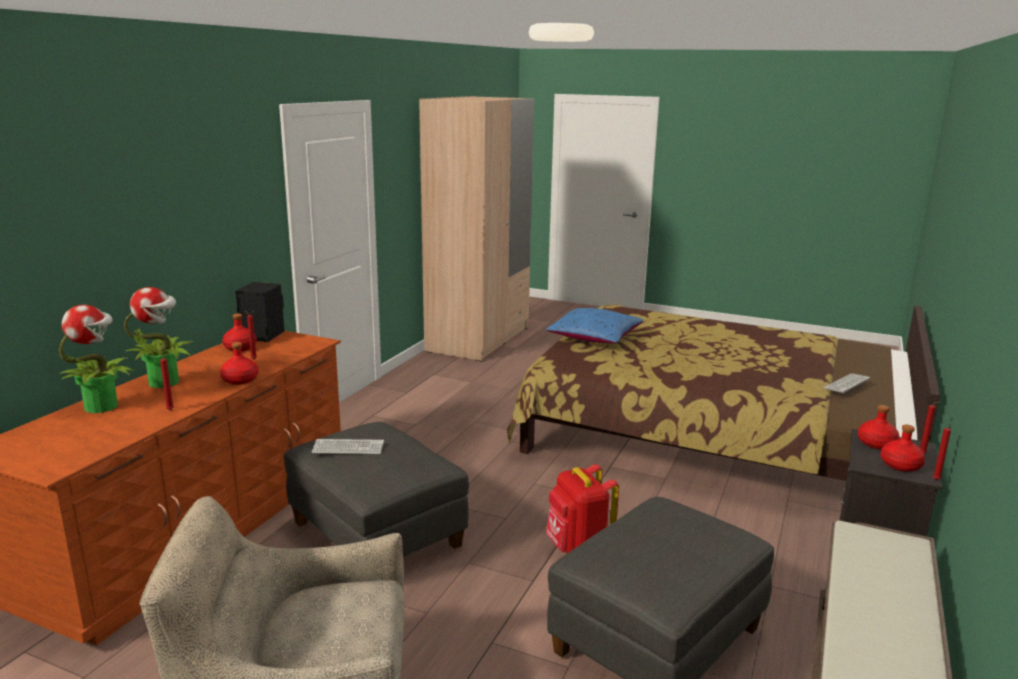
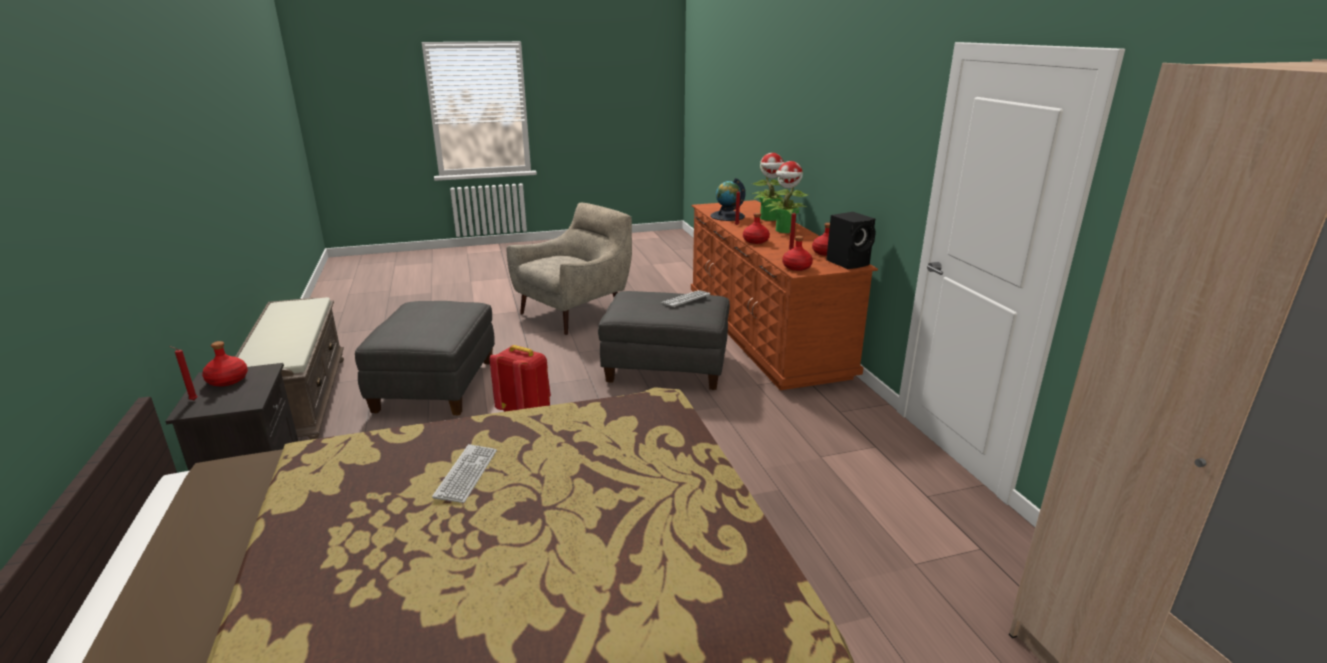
camera: 140 degrees right, 5 degrees up
blue pillow [546,308,644,344] -> none
keyboard [823,373,870,393] -> keyboard moved to [432,444,497,503]
red bottle [858,405,900,449] -> red bottle moved to [782,236,813,271]
red candle [933,426,952,480] -> none
none -> globe [711,178,746,221]

